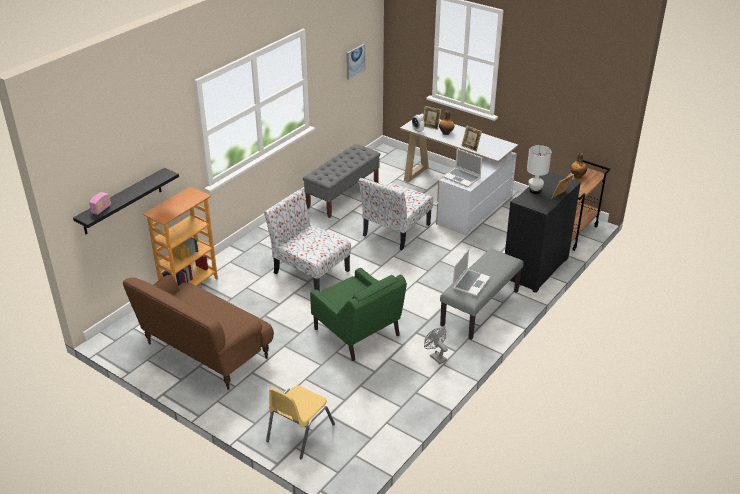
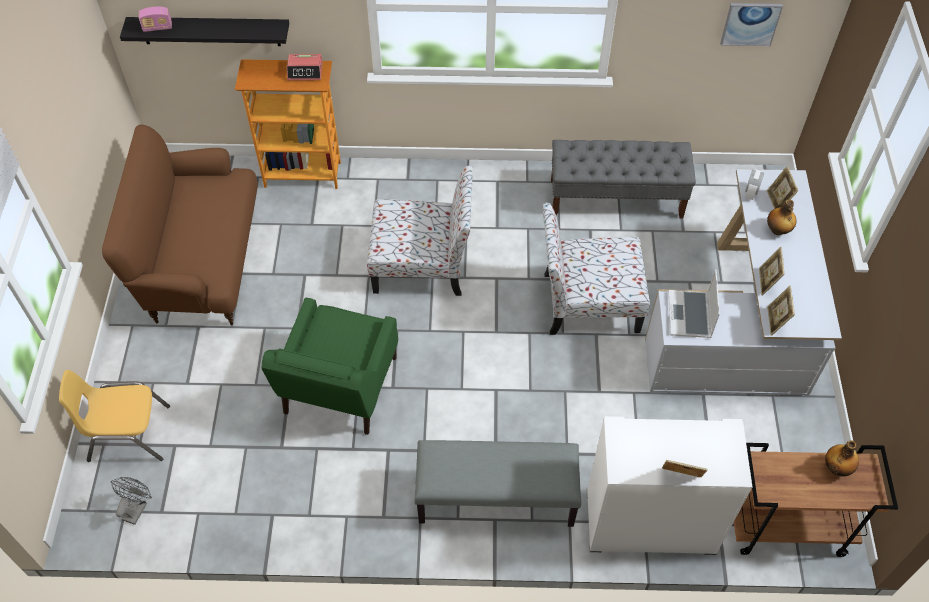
camera: 55 degrees right, 20 degrees up
chair [264,189,351,292] -> chair turned 90 degrees clockwise [367,165,473,296]
grey fan [424,328,448,364] -> grey fan moved to [111,477,152,525]
laptop [453,249,490,296] -> none
black cabinet [505,172,581,293] -> white cabinet [587,416,752,555]
white table lamp [527,145,552,194] -> none
none -> alarm clock [287,54,323,81]
none -> picture frame [767,286,795,336]

